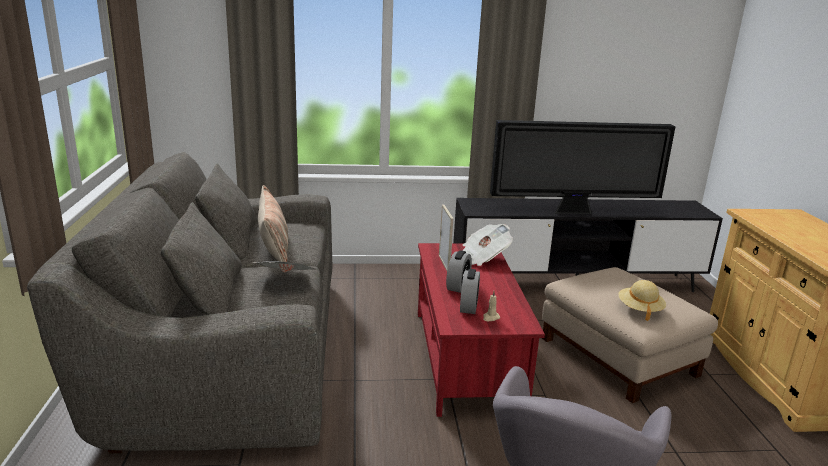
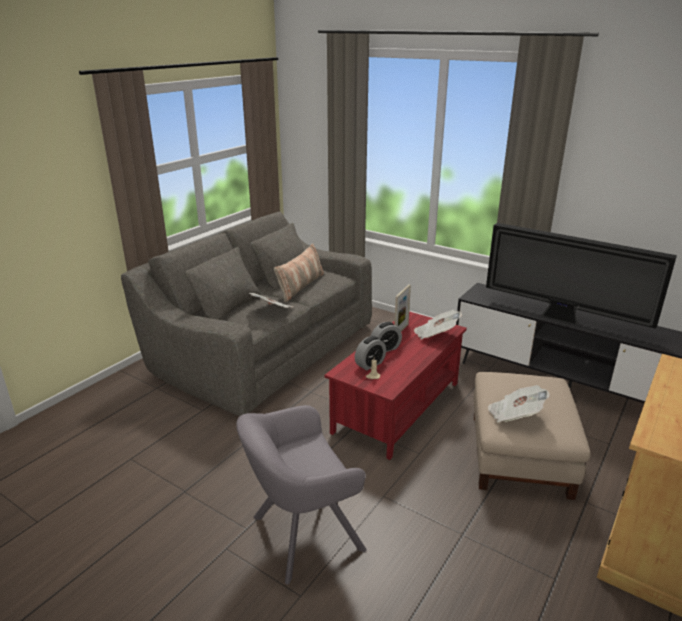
camera: 40 degrees right, 5 degrees up
beige hat [618,280,666,321] -> newspaper [487,385,550,423]

